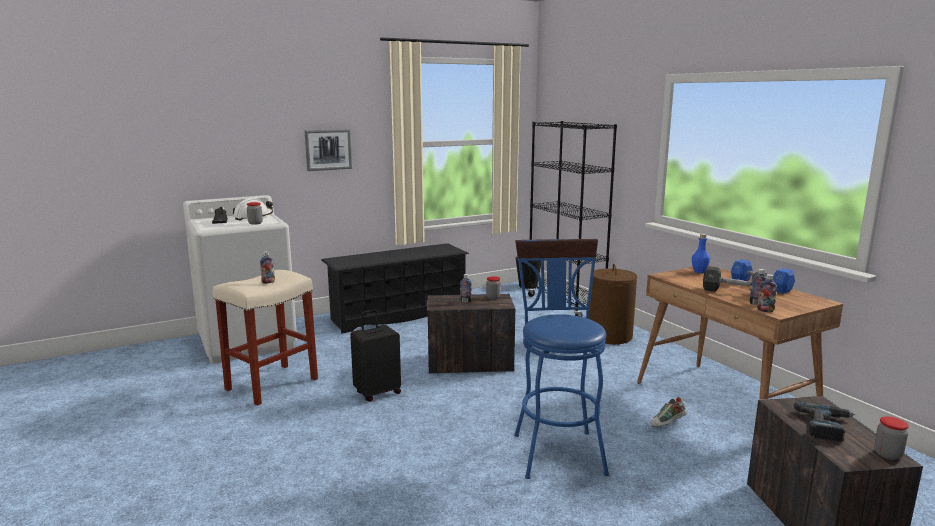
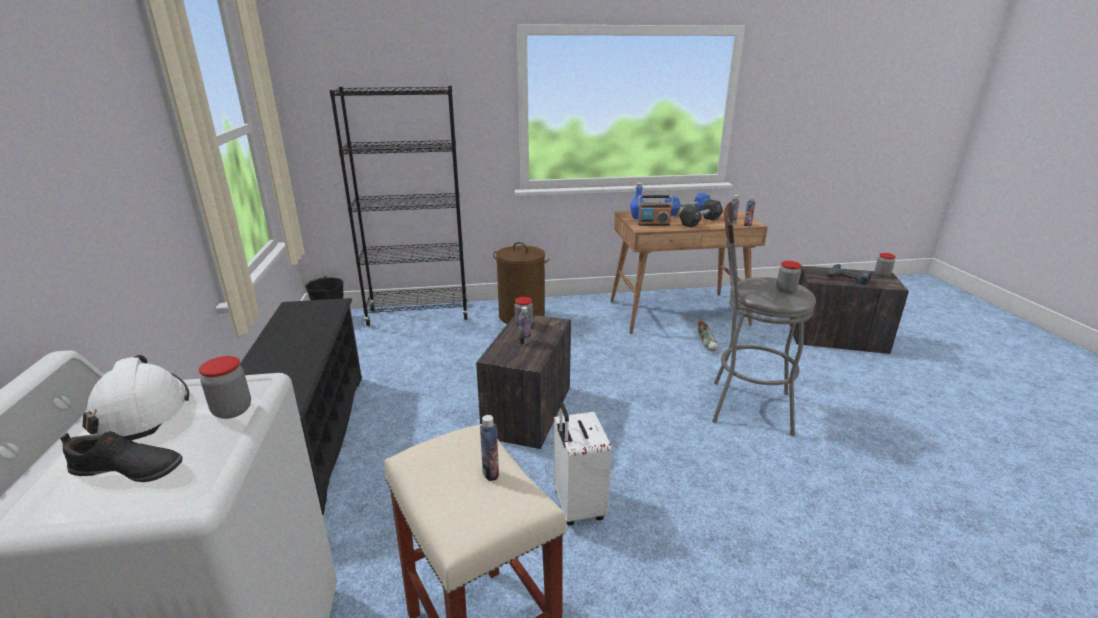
camera: 70 degrees left, 10 degrees up
picture [305,129,352,171] -> none
black suitcase [350,309,401,402] -> white suitcase [554,402,612,526]
blue stool [514,239,609,479] -> grey stool [712,202,816,436]
none -> radio [638,195,673,226]
none -> jar [776,261,801,294]

